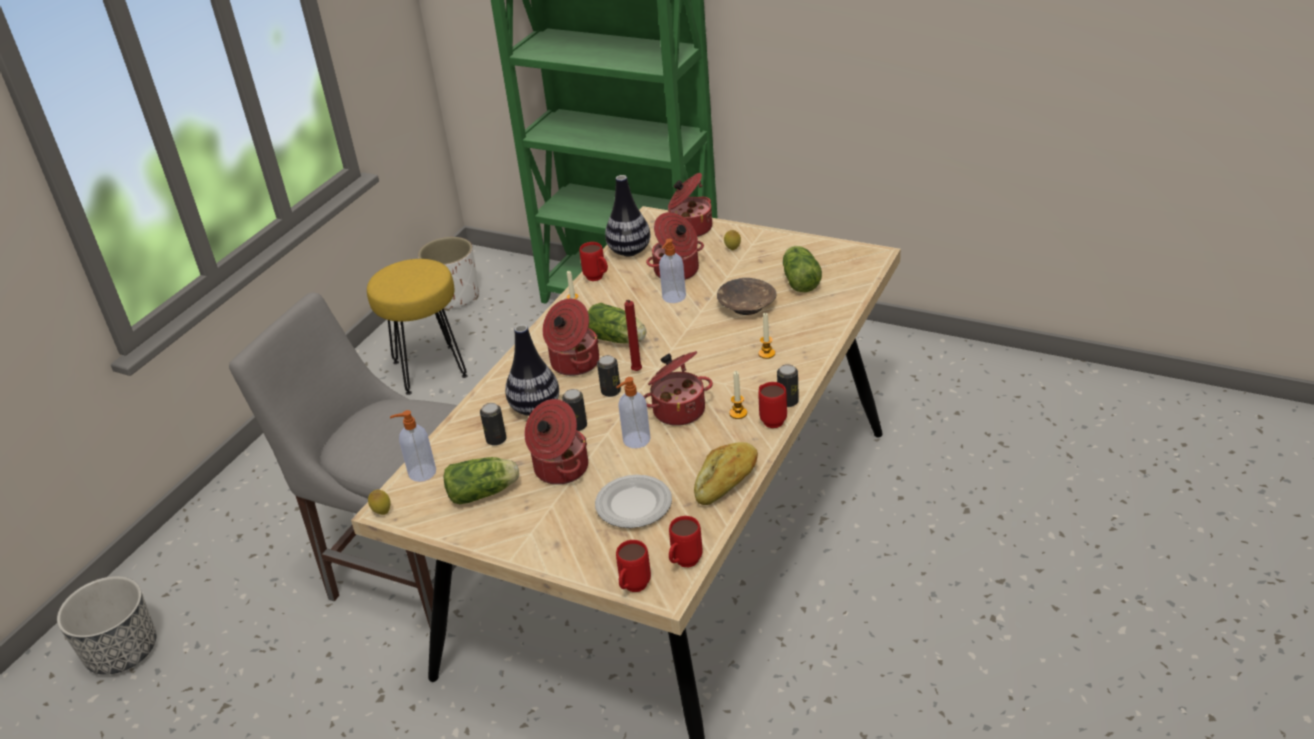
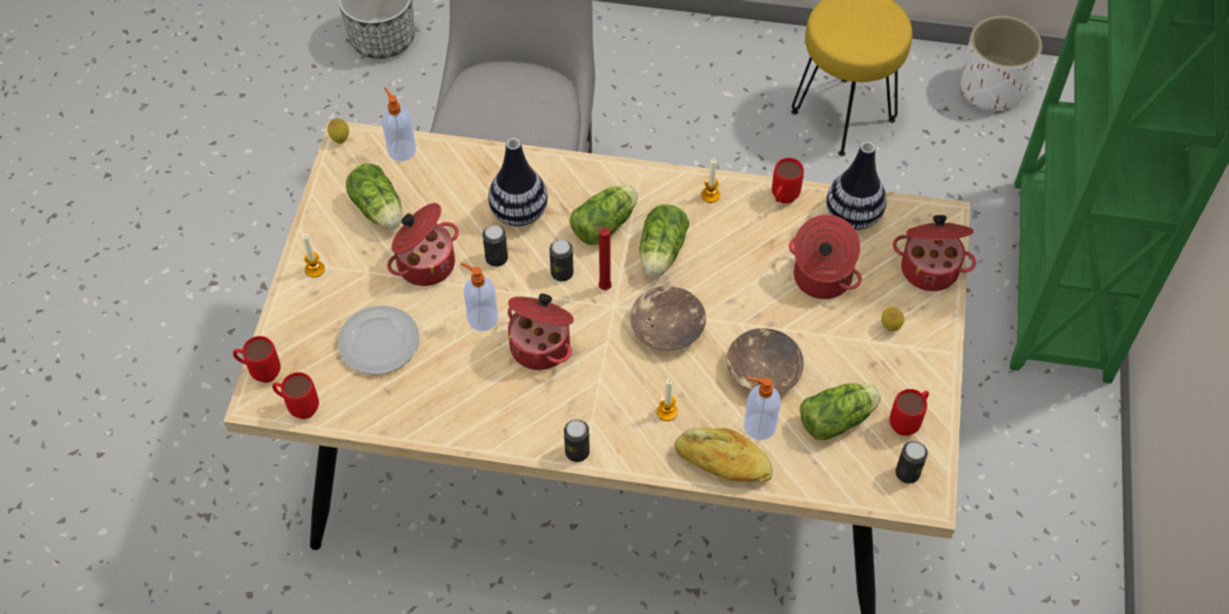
camera: 70 degrees right, 20 degrees up
can [480,403,507,446] -> can moved to [895,441,928,484]
cooking pot [543,299,599,376] -> lettuce [569,185,638,245]
soap dispenser [659,239,686,303] -> soap dispenser moved to [744,377,781,440]
bread [694,442,758,505] -> bread moved to [674,428,773,482]
candle [729,371,747,419] -> candle moved to [303,234,325,278]
red mug [758,382,787,428] -> red mug moved to [889,389,929,436]
none -> brown bowl [630,286,706,351]

